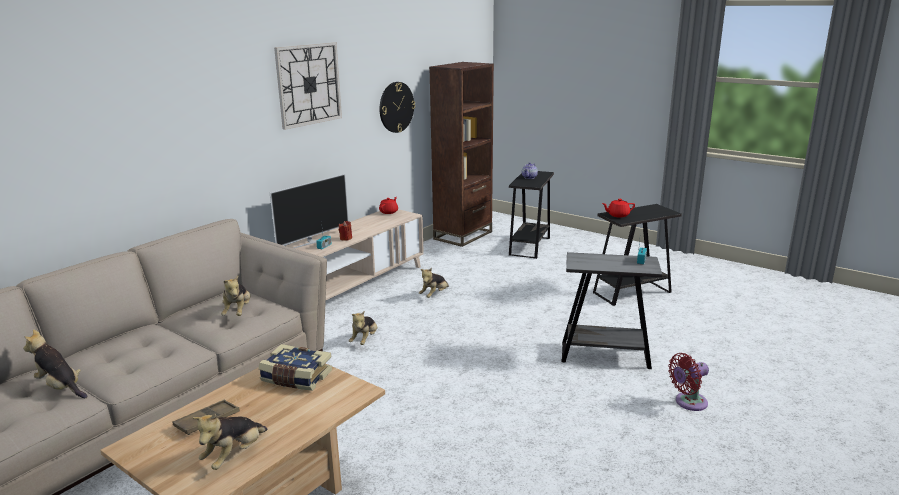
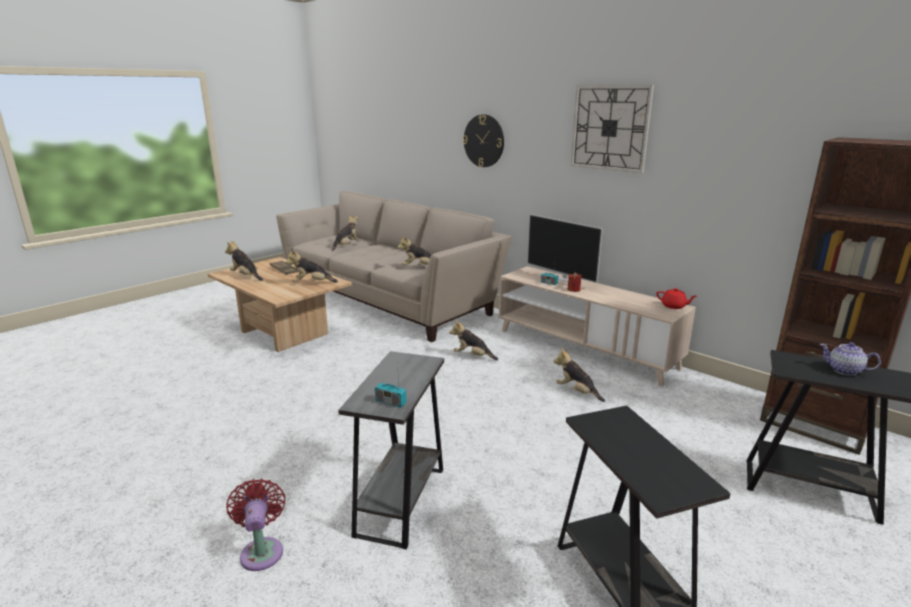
camera: 95 degrees right, 0 degrees up
book [258,344,332,391] -> plush toy [285,250,338,283]
wall clock [380,82,415,133] -> wall clock moved to [463,115,504,167]
red teapot [602,199,635,217] -> none

